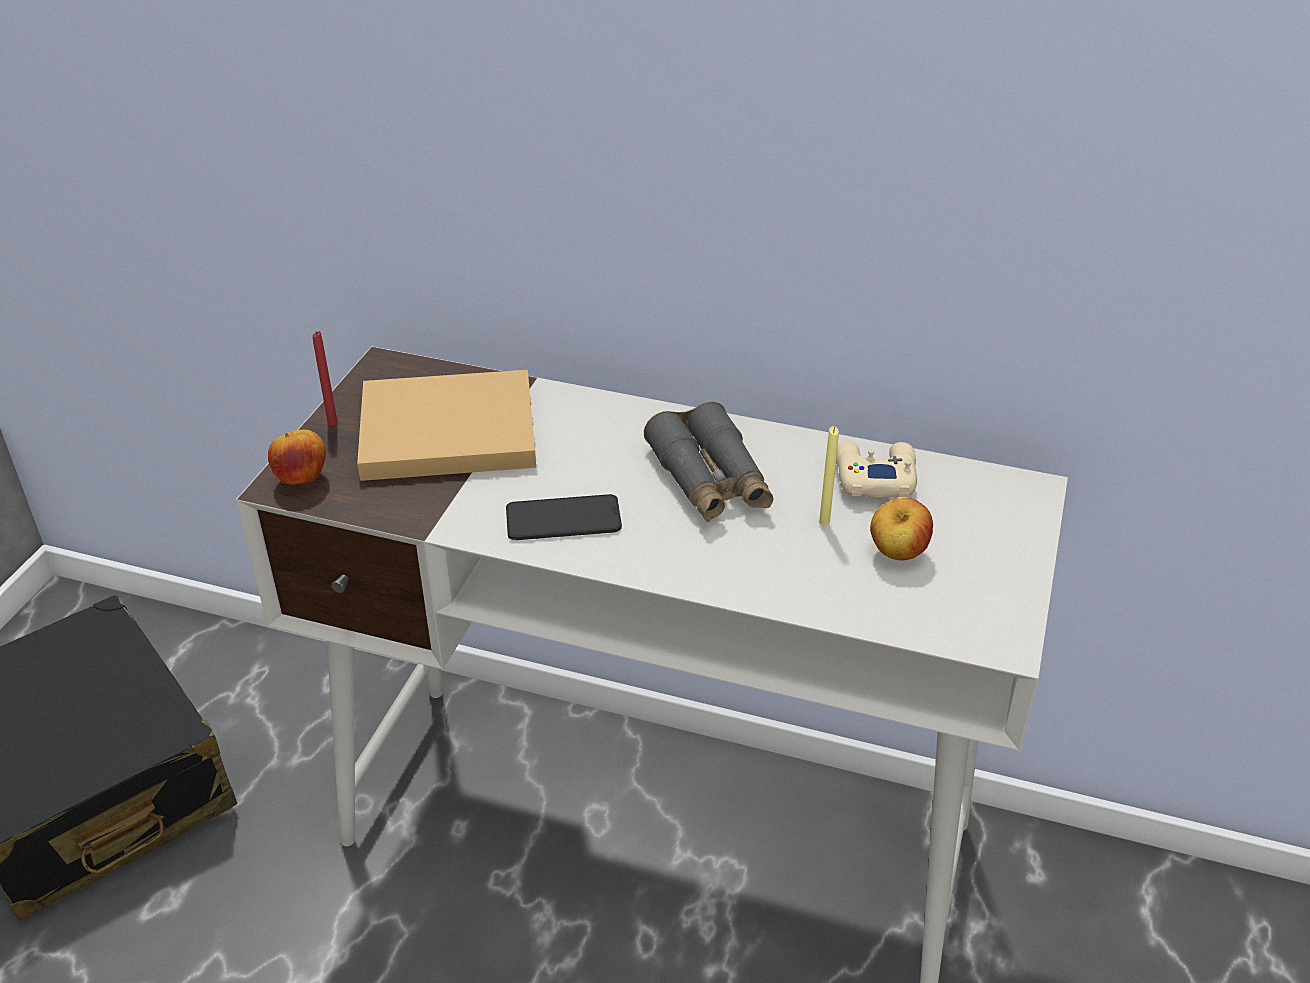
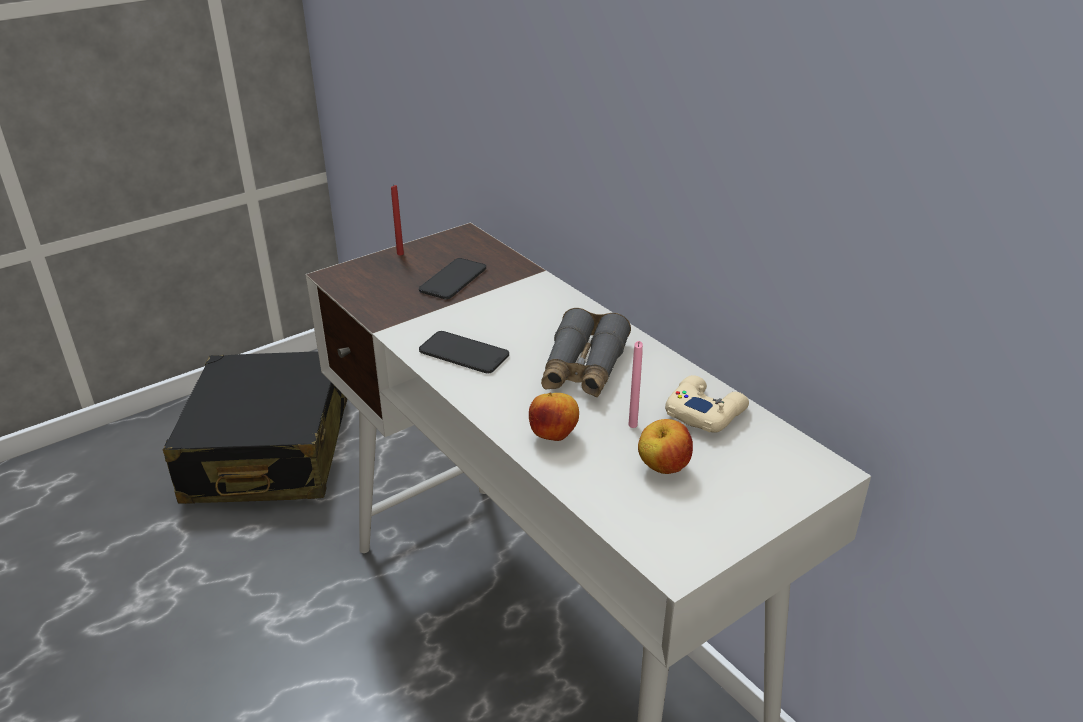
camera: 35 degrees right, 5 degrees down
apple [268,430,326,485] -> apple moved to [529,392,579,441]
beige book [357,370,536,481] -> phone [419,258,486,299]
yellow candle [819,426,839,526] -> pink candle [629,341,643,428]

